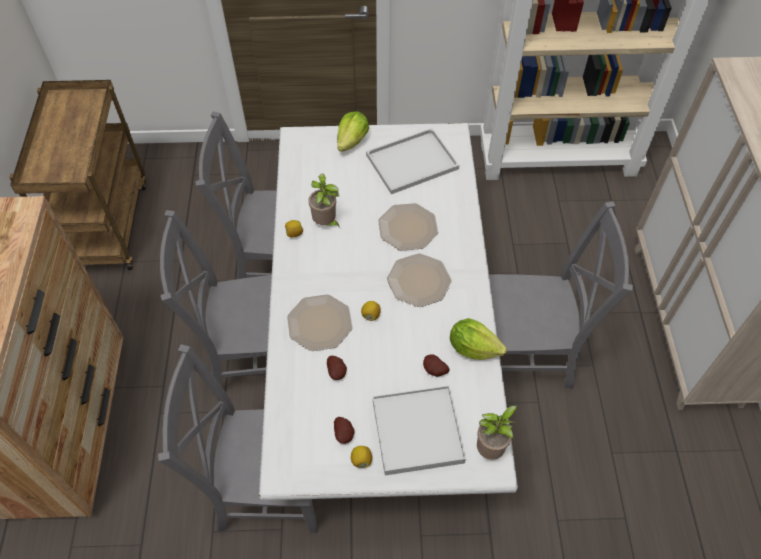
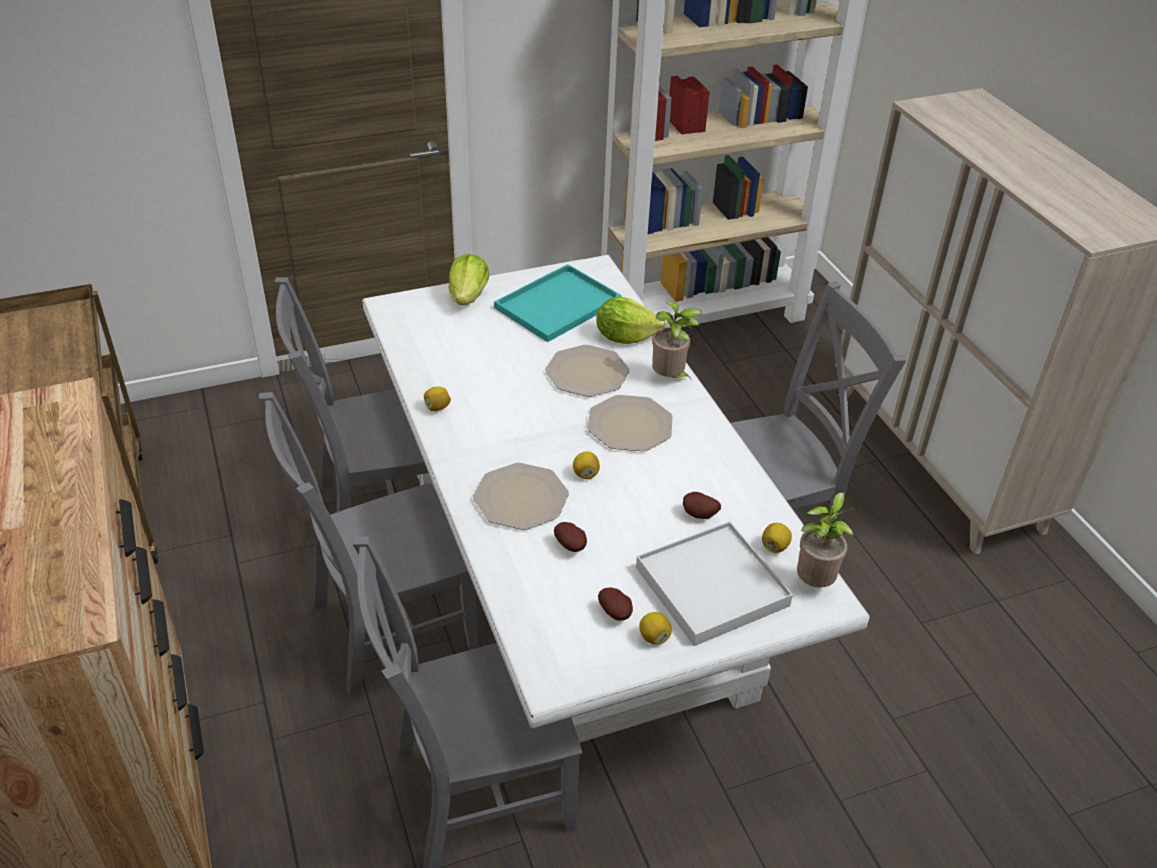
camera: 20 degrees left, 15 degrees down
potted plant [308,174,340,228] -> potted plant moved to [652,301,702,379]
white tray [366,128,459,194] -> turquoise tray [494,264,622,342]
lettuce [450,318,507,360] -> lettuce moved to [596,297,666,344]
none -> lemon [762,523,792,553]

